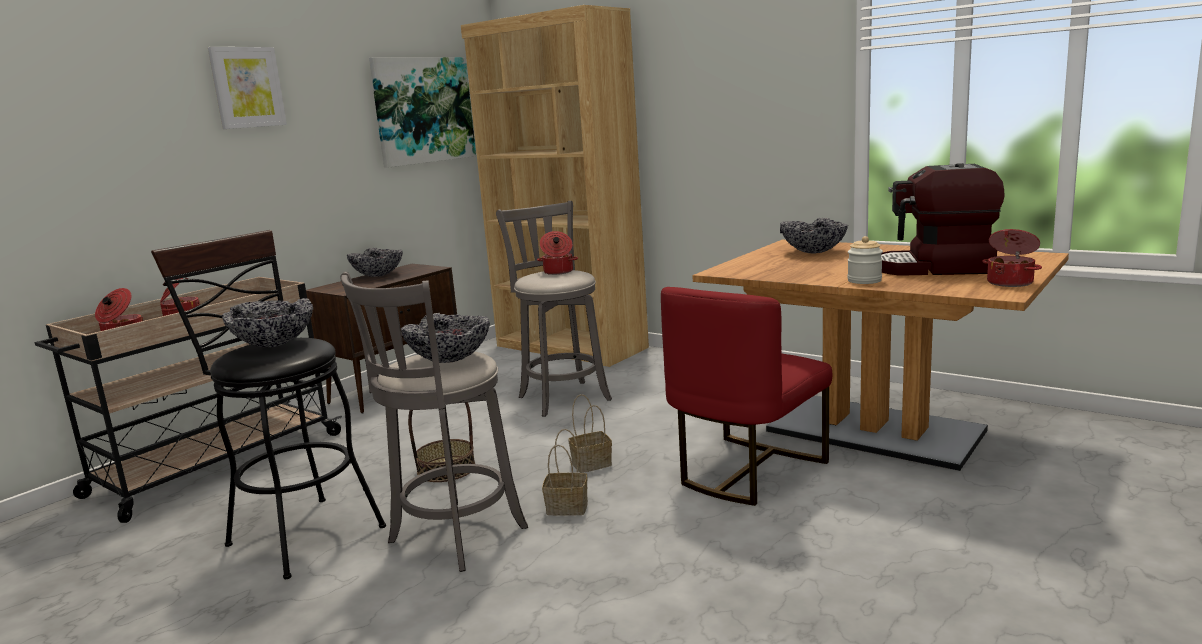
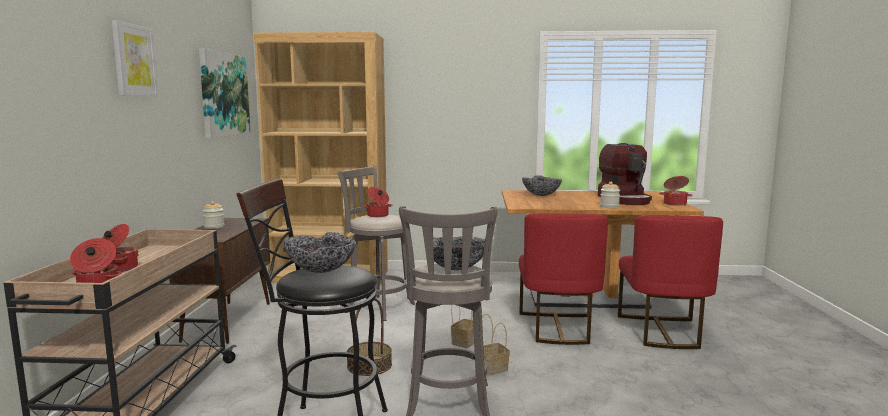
camera: 35 degrees left, 5 degrees down
bowl [347,248,403,277] -> jar [203,201,224,229]
coffee machine [881,163,1005,276] -> coffee machine turned 75 degrees counterclockwise [598,143,652,205]
none -> red chair [618,215,723,349]

